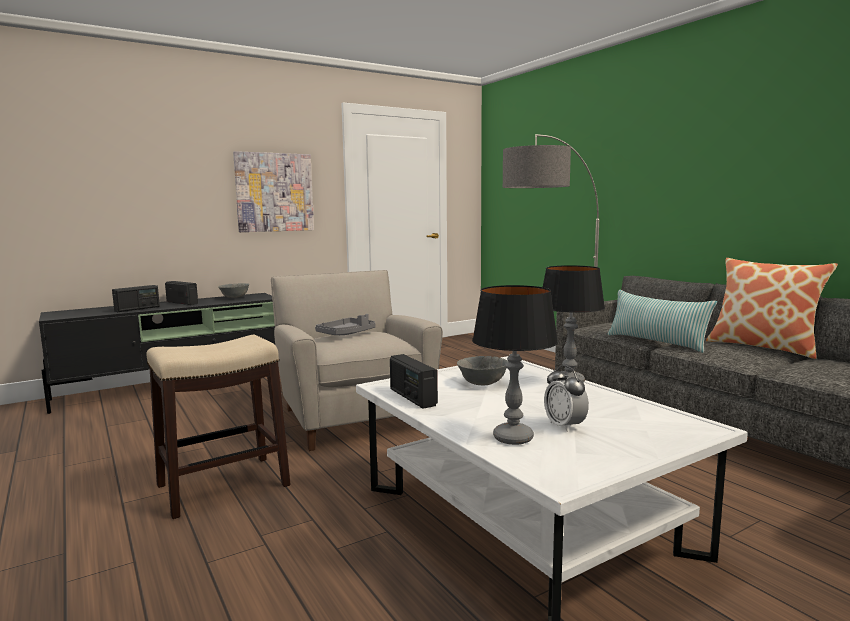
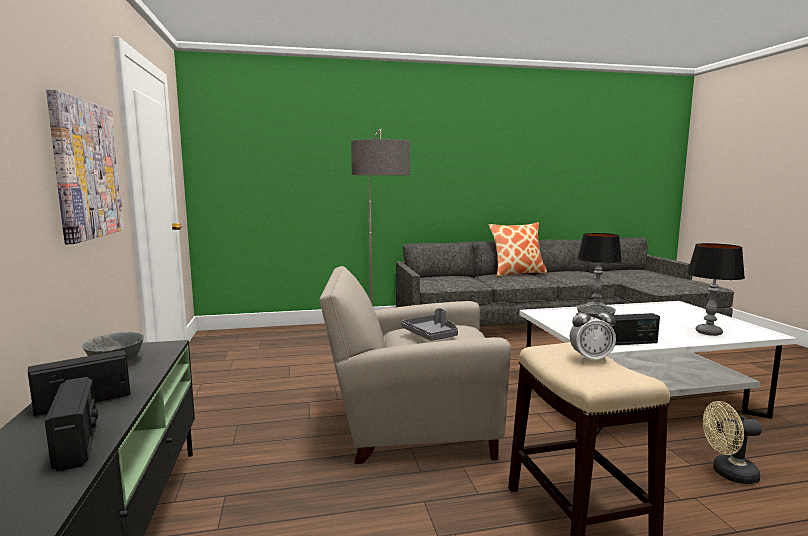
camera: 70 degrees left, 0 degrees up
alarm clock [544,365,589,432] -> alarm clock moved to [570,304,616,362]
pillow [608,290,717,353] -> none
none -> beige fan [703,401,762,484]

